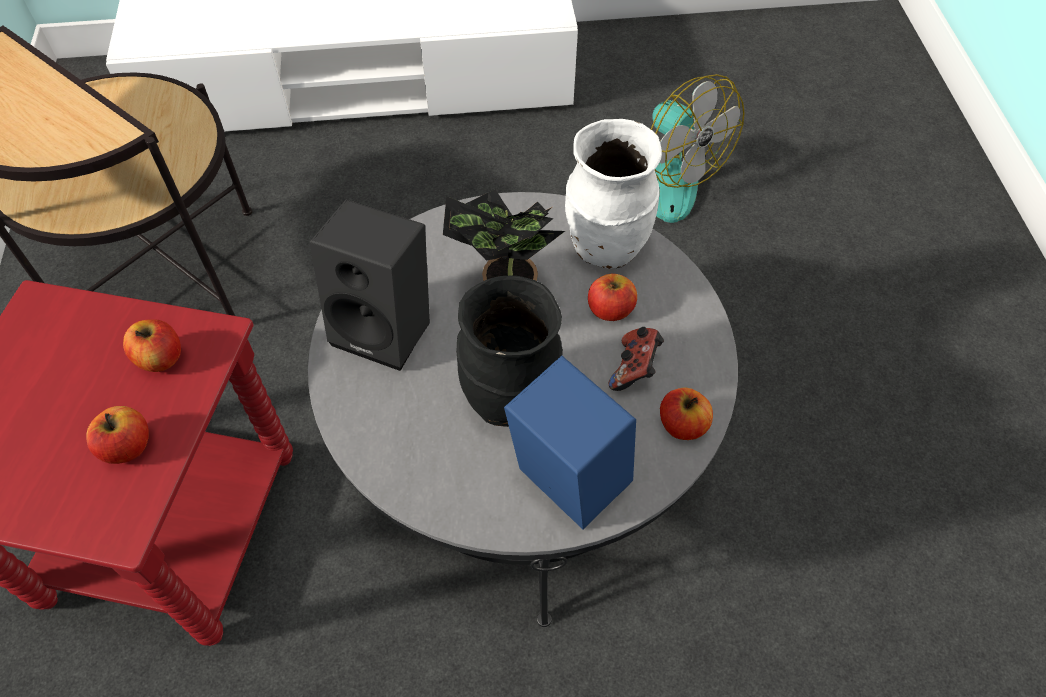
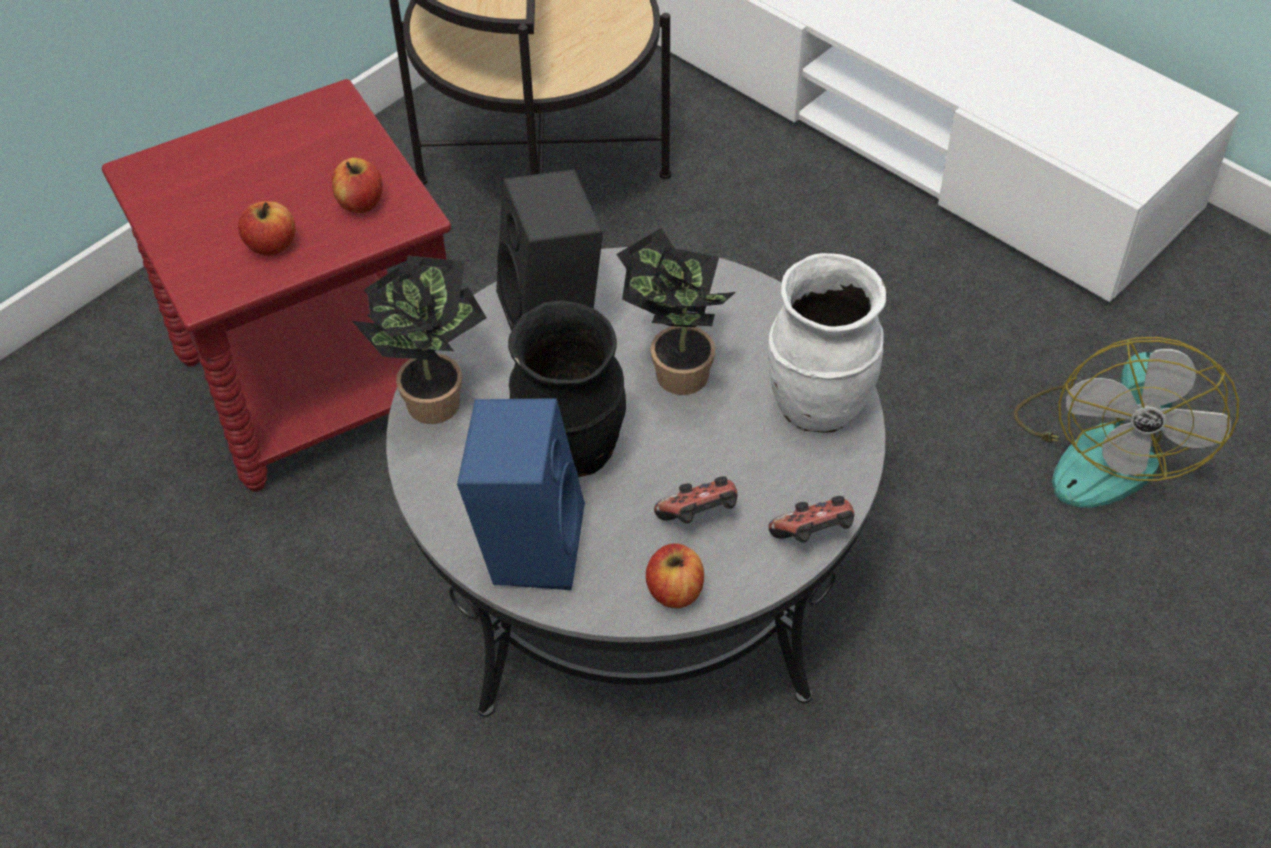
camera: 50 degrees right, 5 degrees down
apple [588,273,637,321] -> none
none -> potted plant [352,255,487,424]
none -> game controller [768,496,854,543]

